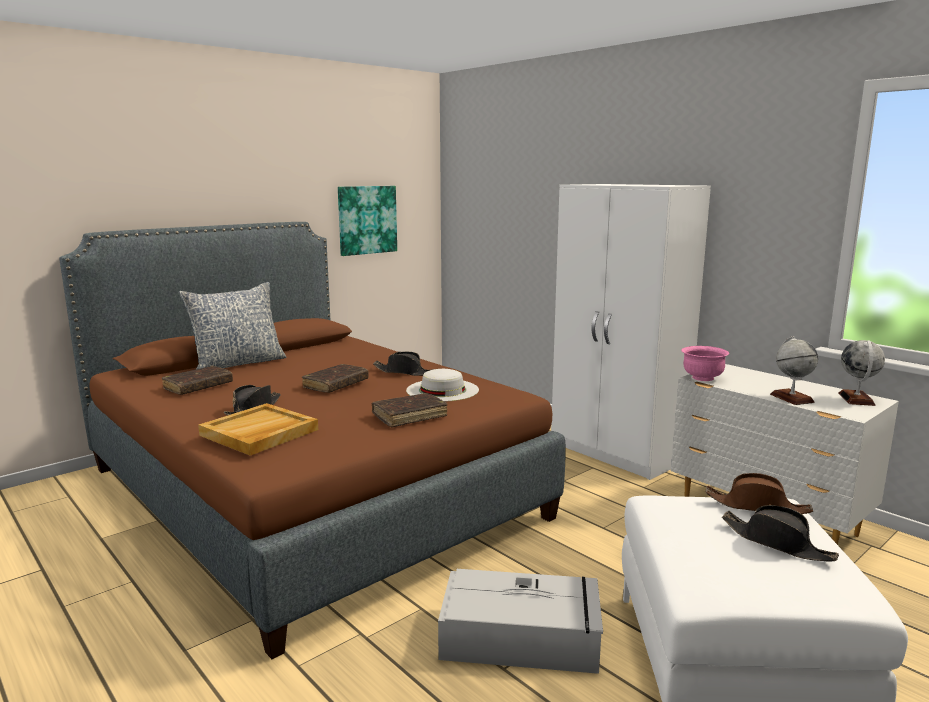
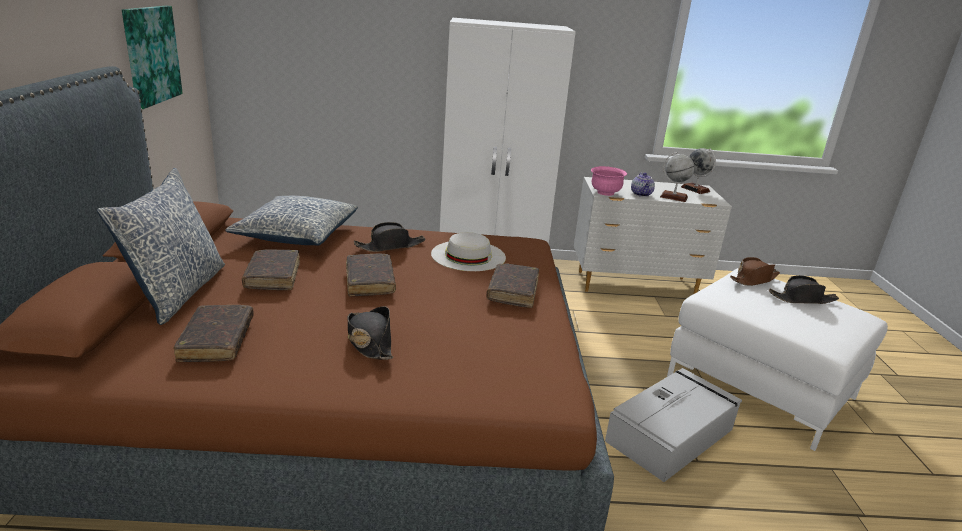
camera: 50 degrees left, 10 degrees up
beige tray [198,403,318,456] -> none
none -> pillow [225,196,358,246]
none -> brown book [242,249,300,290]
none -> teapot [631,173,655,197]

